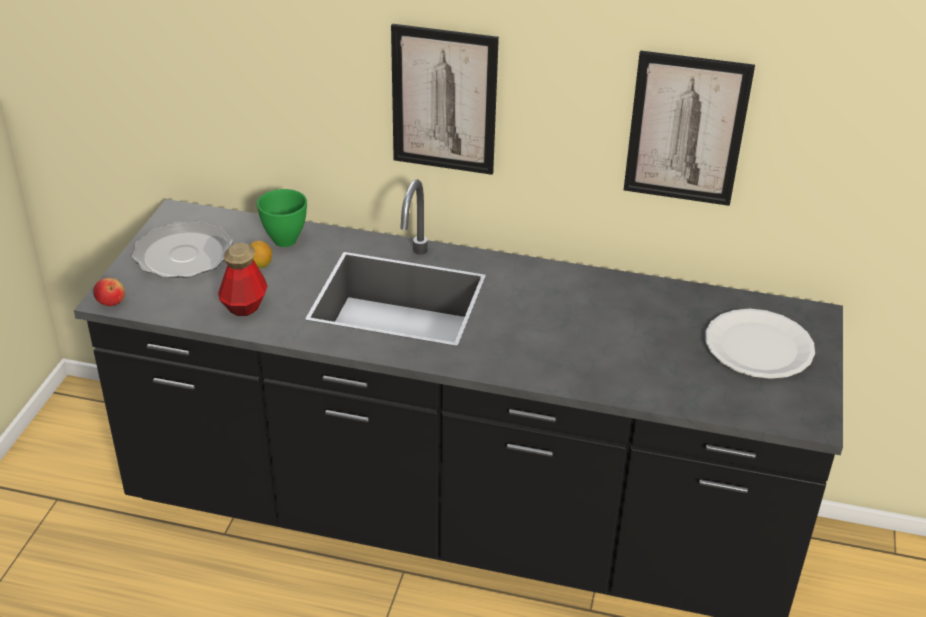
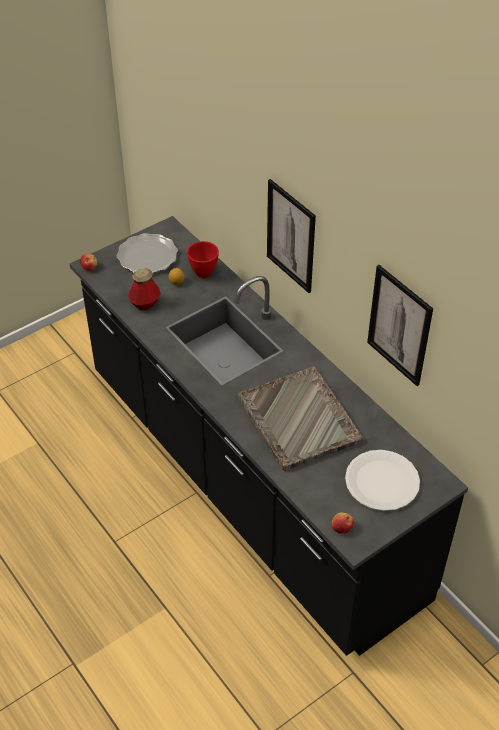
camera: 40 degrees right, 10 degrees up
green bowl [257,189,307,247] -> red bowl [187,241,219,278]
none -> grey tray [238,366,363,471]
none -> apple [331,512,354,534]

